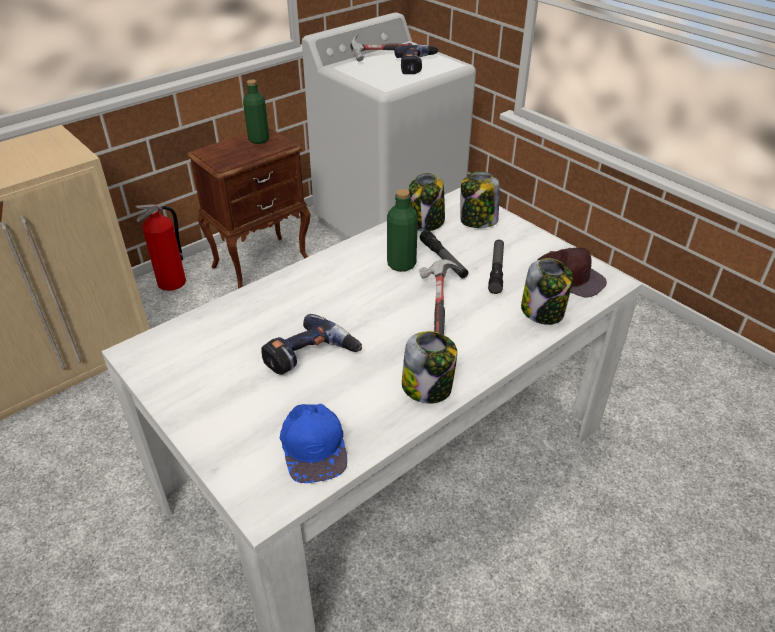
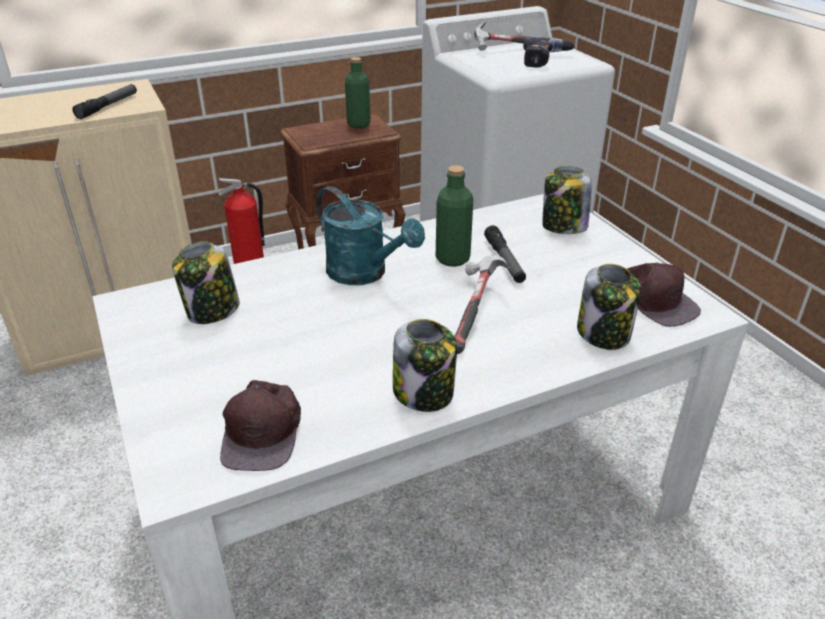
camera: 15 degrees right, 5 degrees down
power drill [261,314,362,375] -> none
blue cap [280,404,347,483] -> brown cap [220,380,301,471]
jar [409,173,445,231] -> jar moved to [172,241,240,324]
flashlight [488,240,504,294] -> flashlight moved to [73,84,137,119]
none -> turquoise watering can [316,186,425,285]

